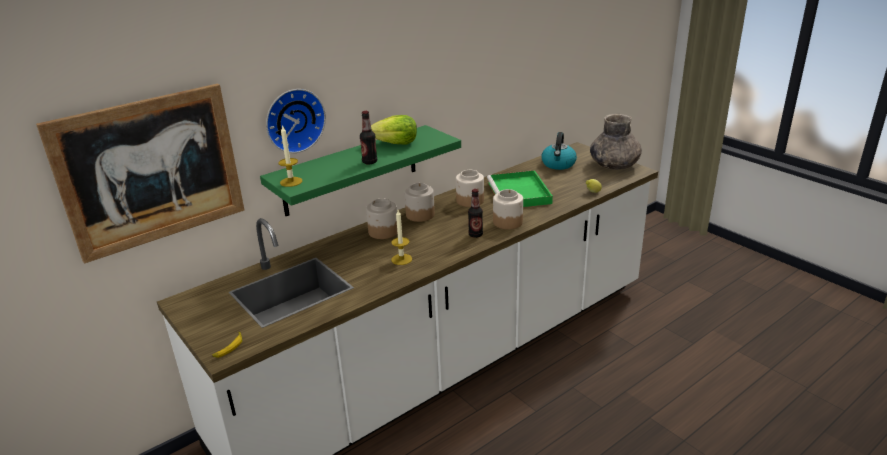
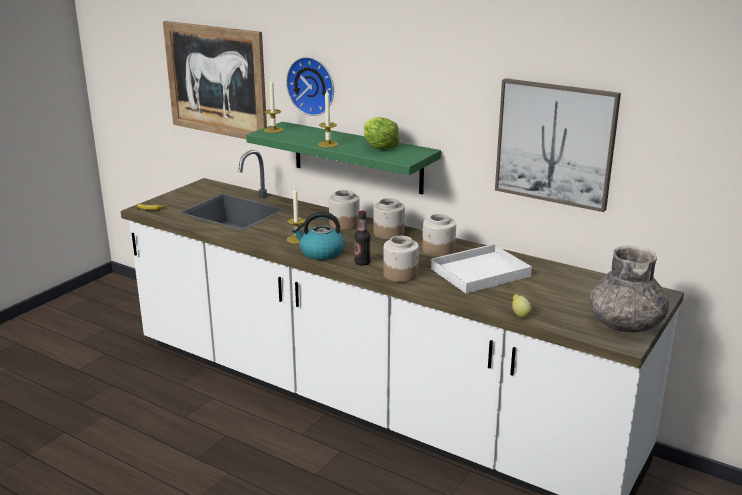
camera: 70 degrees right, 5 degrees down
bottle [360,111,377,164] -> candle [318,90,339,148]
green tray [487,170,553,207] -> white tray [430,244,532,293]
kettle [542,132,577,170] -> kettle moved to [292,212,345,260]
none -> picture [495,78,621,212]

